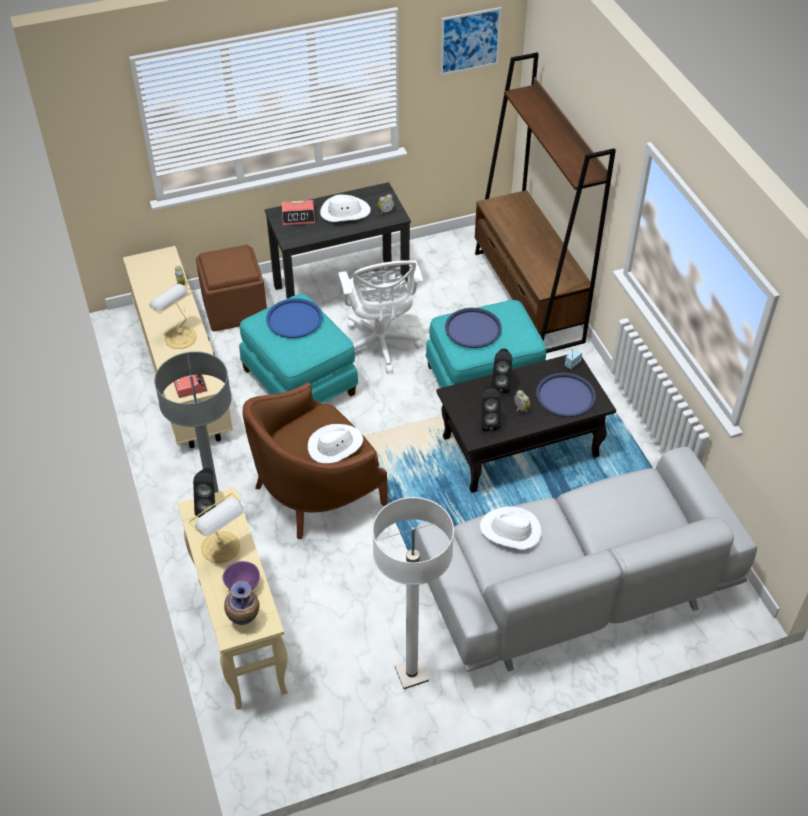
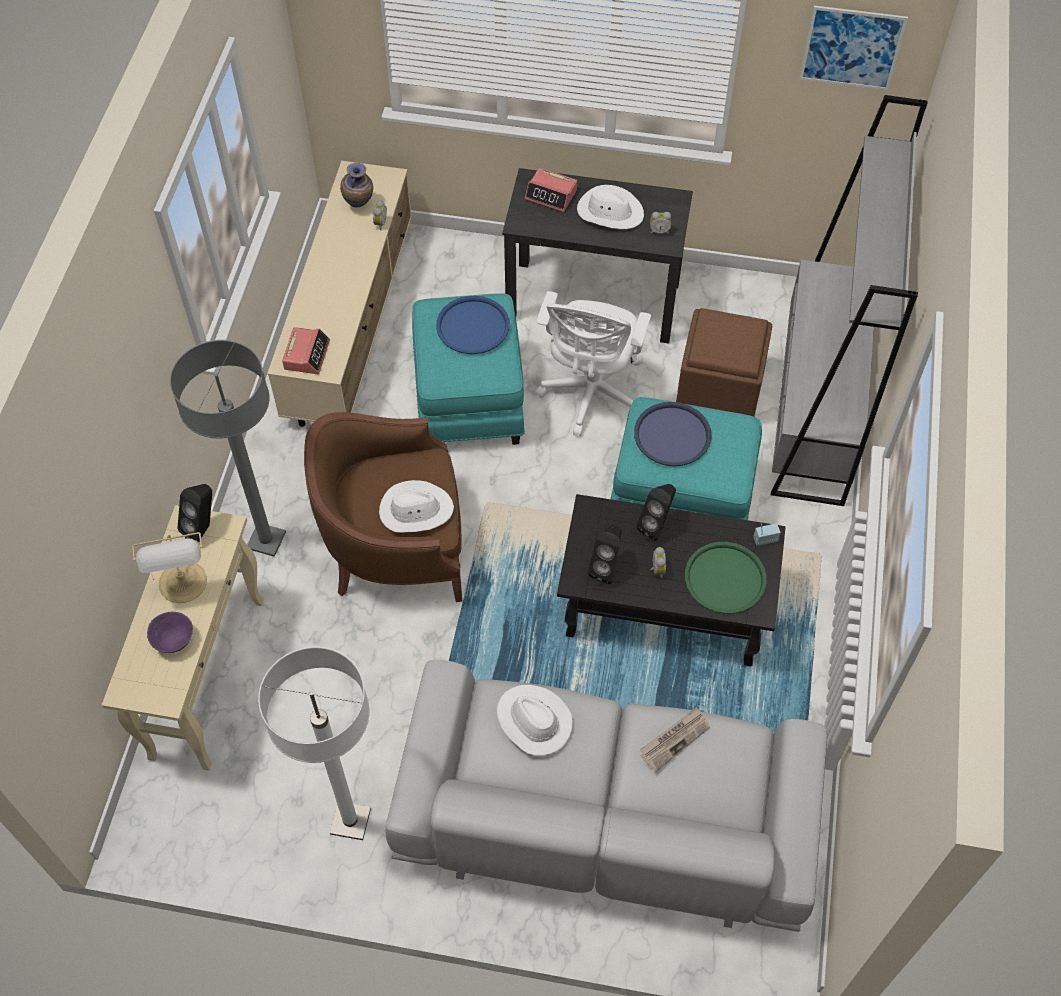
camera: 30 degrees right, 10 degrees up
table lamp [149,284,197,349] -> none
brown ottoman [196,245,267,331] -> brown ottoman moved to [676,308,772,417]
vase [224,581,260,625] -> vase moved to [340,162,373,207]
brown bookcase [475,52,616,353] -> grey bookcase [771,95,927,506]
blue tray [536,373,596,417] -> green tray [685,542,767,614]
none -> newspaper [640,707,710,772]

